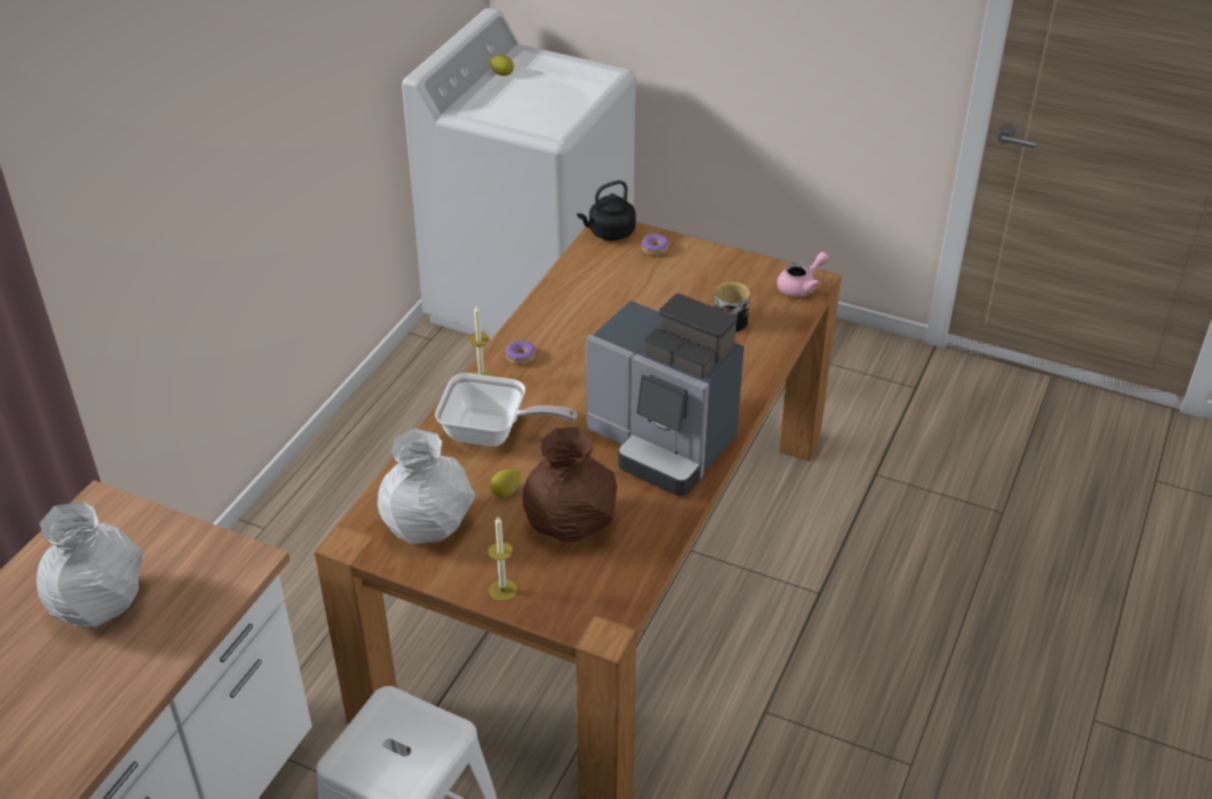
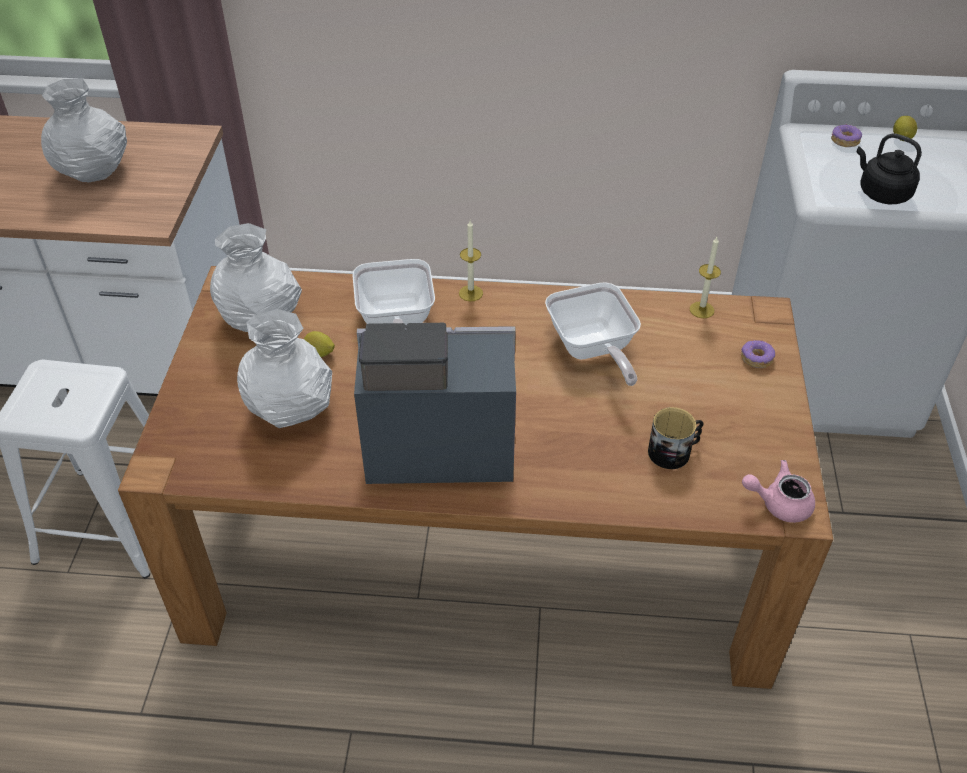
camera: 70 degrees right, 5 degrees up
candle [488,516,517,601] -> candle moved to [690,237,721,318]
donut [506,340,536,365] -> donut moved to [831,124,862,147]
brown vase [522,427,617,542] -> white vase [237,309,332,428]
black kettle [577,180,636,241] -> black kettle moved to [856,133,922,204]
coffee machine [586,293,744,496] -> coffee machine turned 75 degrees clockwise [354,323,516,484]
pink teapot [777,252,829,297] -> pink teapot turned 150 degrees clockwise [742,460,815,523]
none -> frying pan [545,282,641,386]

